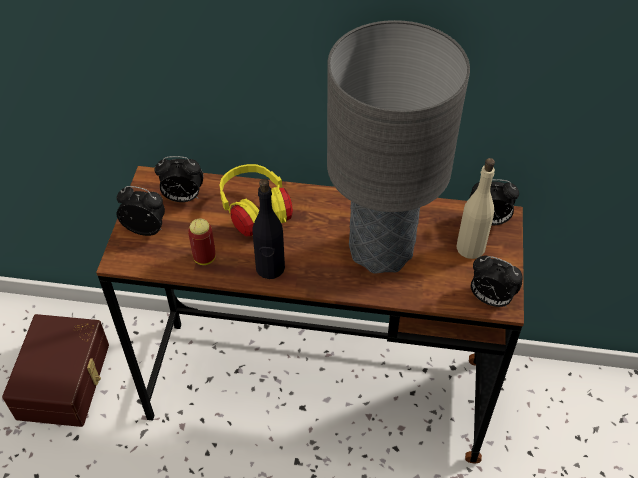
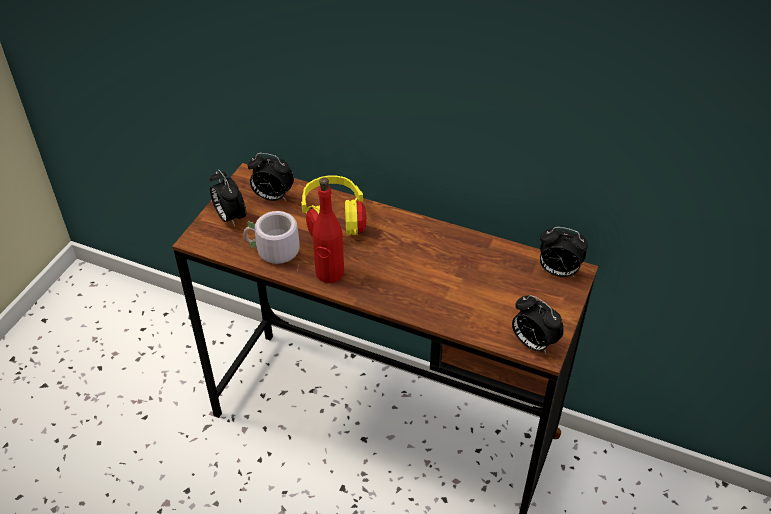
camera: 15 degrees right, 5 degrees down
brown storage box [2,314,109,427] -> none
alarm clock [117,186,165,236] -> alarm clock turned 150 degrees counterclockwise [210,169,246,227]
can [188,219,216,265] -> grey mug [243,211,299,272]
black bottle [252,179,285,279] -> red bottle [312,178,344,283]
grey table lamp [327,20,470,274] -> none
beige bottle [456,158,495,259] -> none

